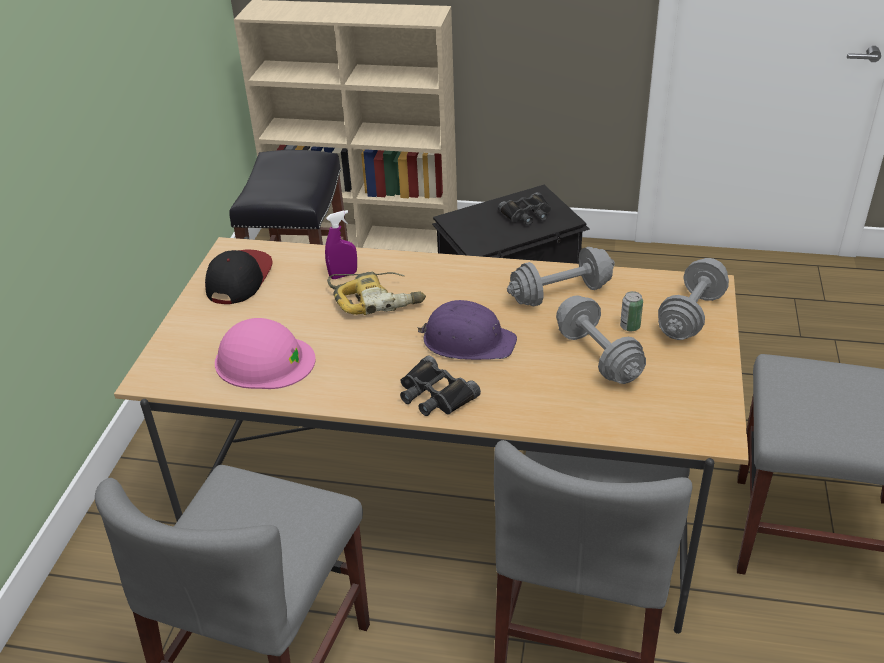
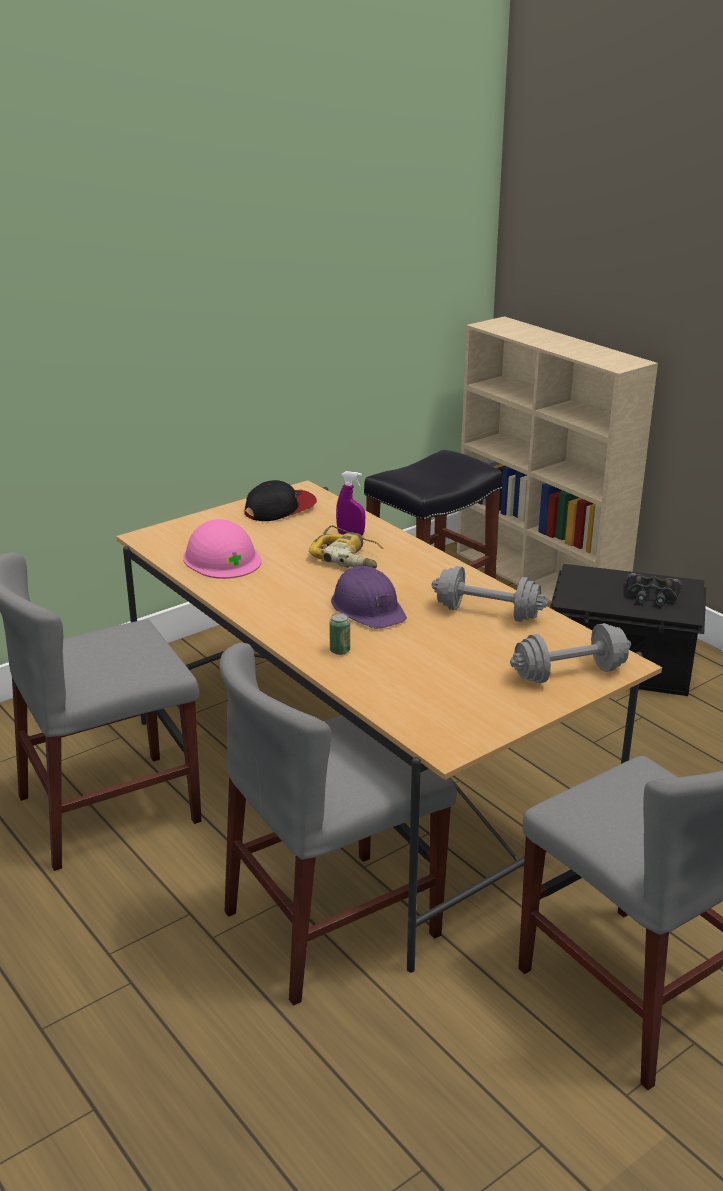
camera: 40 degrees right, 10 degrees down
black binoculars [400,356,481,416] -> none
grey dumbbell [556,295,646,384] -> none
can [620,291,643,332] -> can moved to [329,613,350,655]

